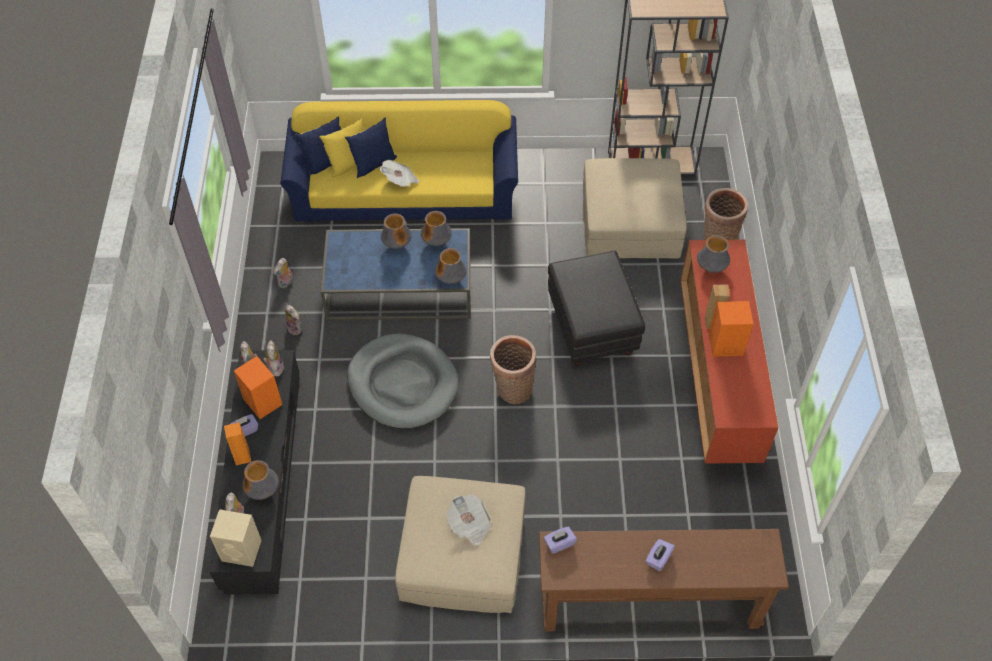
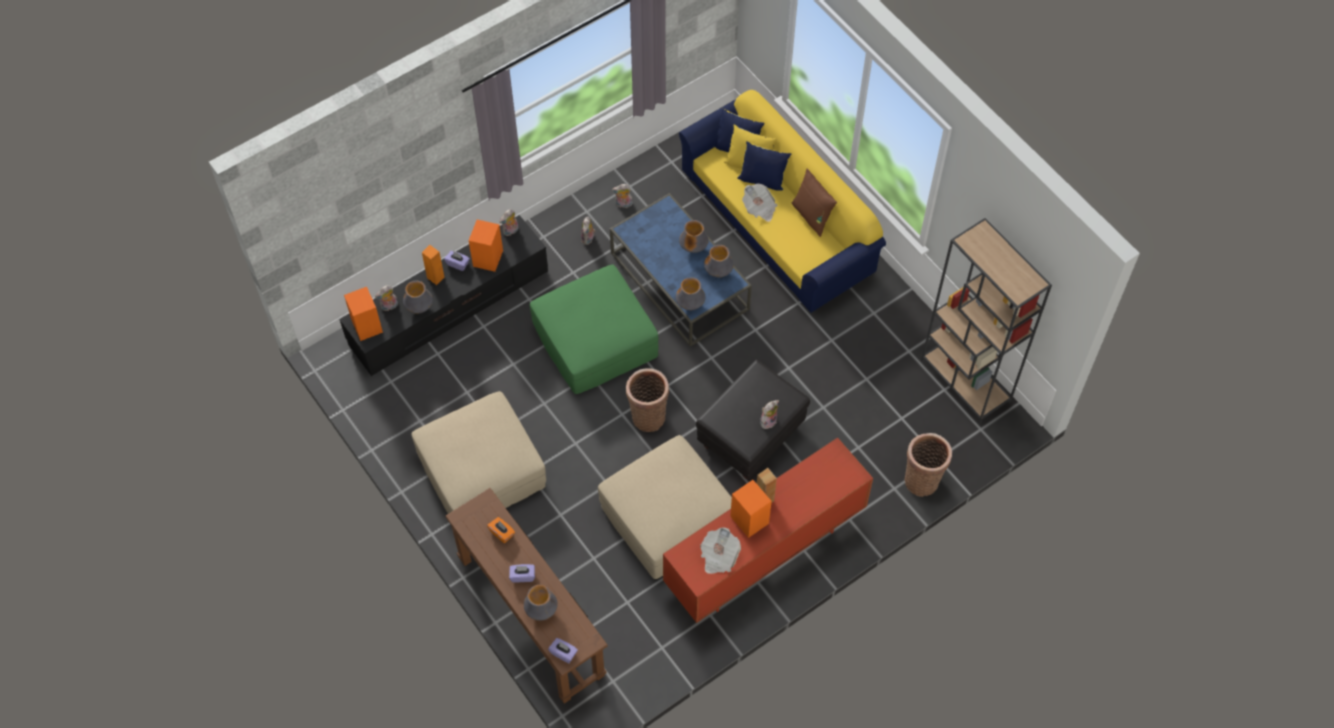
camera: 55 degrees right, 5 degrees up
beige speaker [210,509,262,567] -> orange speaker [344,287,383,341]
plush toy [263,340,284,376] -> plush toy moved to [760,400,779,429]
grey dog bed [347,333,459,429] -> green ottoman [530,264,659,394]
newspaper [446,494,493,546] -> newspaper moved to [700,527,741,574]
purple tissue box [544,526,577,554] -> purple tissue box moved to [548,638,578,663]
beige ottoman [583,158,687,258] -> beige ottoman moved to [598,435,732,579]
vase [697,235,730,273] -> vase moved to [524,585,558,621]
none -> orange tissue box [487,517,515,543]
none -> brown pillow [792,169,837,237]

